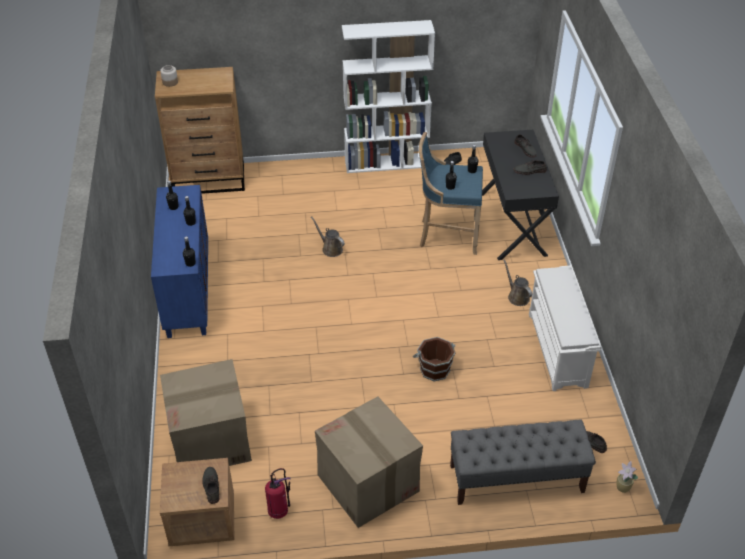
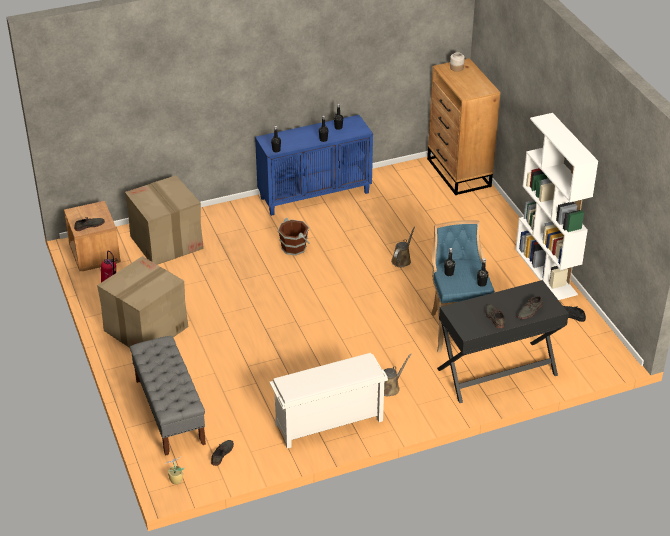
camera: 75 degrees right, 5 degrees down
brown bucket [413,337,456,382] -> brown bucket moved to [278,218,310,256]

